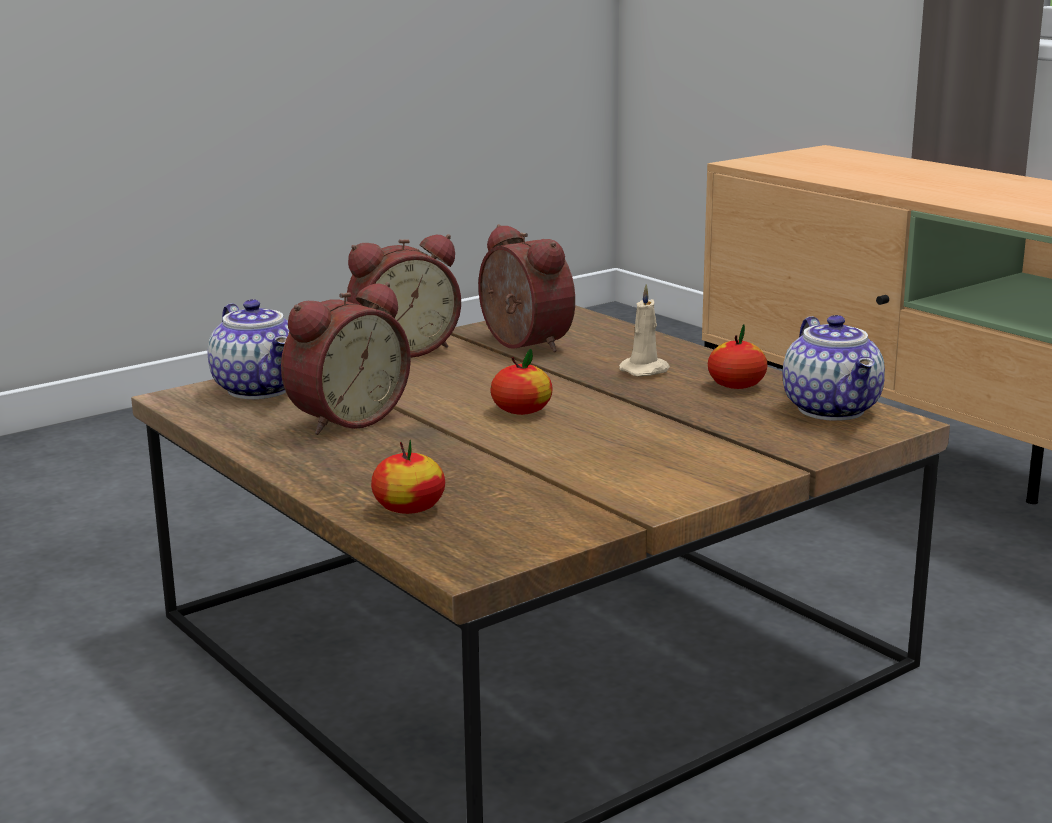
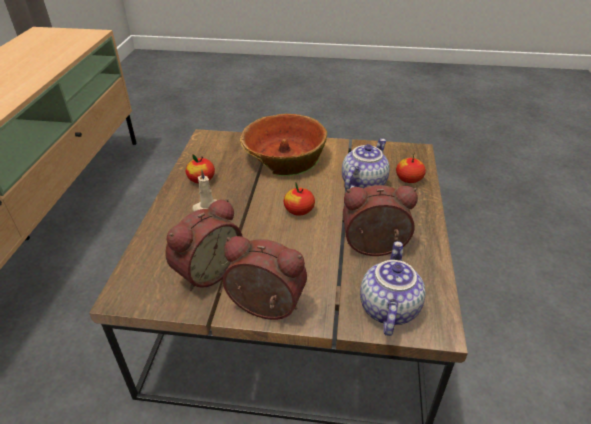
camera: 135 degrees left, 20 degrees up
alarm clock [478,224,575,352] -> alarm clock turned 150 degrees counterclockwise [166,198,243,291]
teapot [783,315,885,421] -> teapot moved to [342,139,390,191]
none -> bowl [240,114,327,176]

